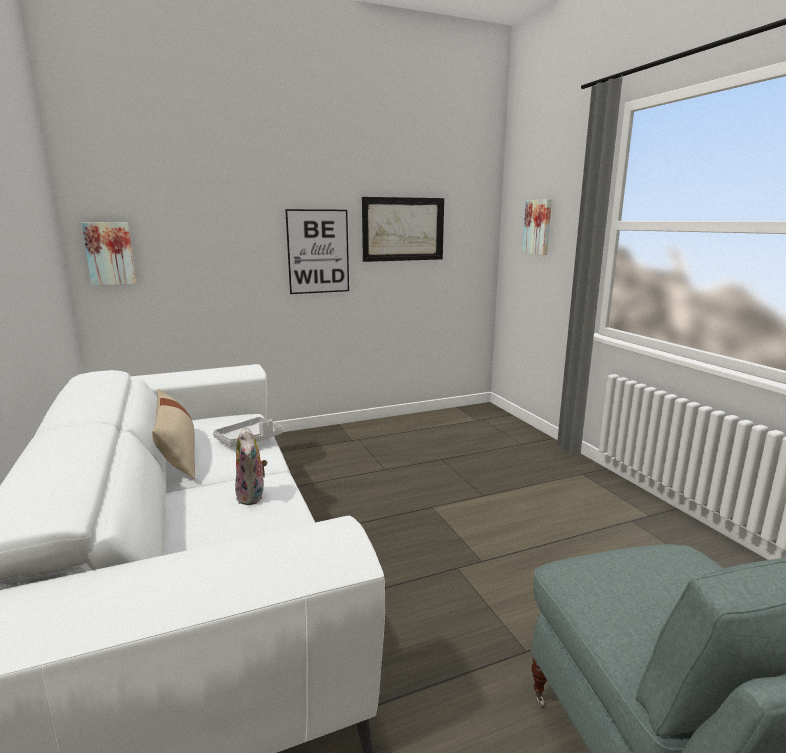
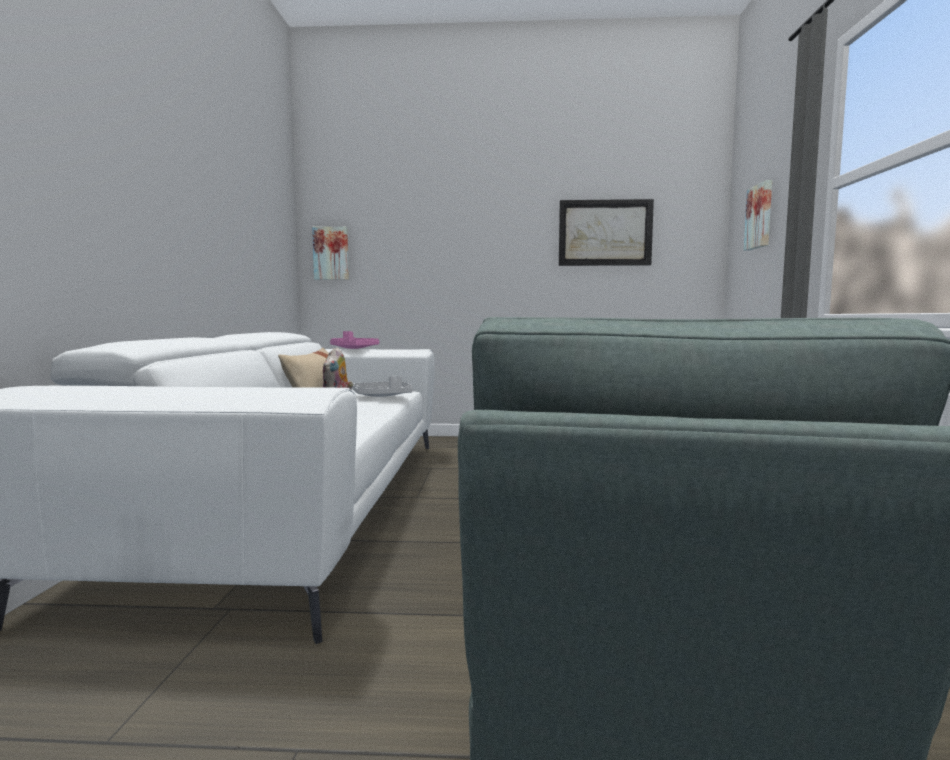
camera: 25 degrees right, 10 degrees down
picture [285,209,349,294] -> none
none -> pink tray [330,331,379,349]

